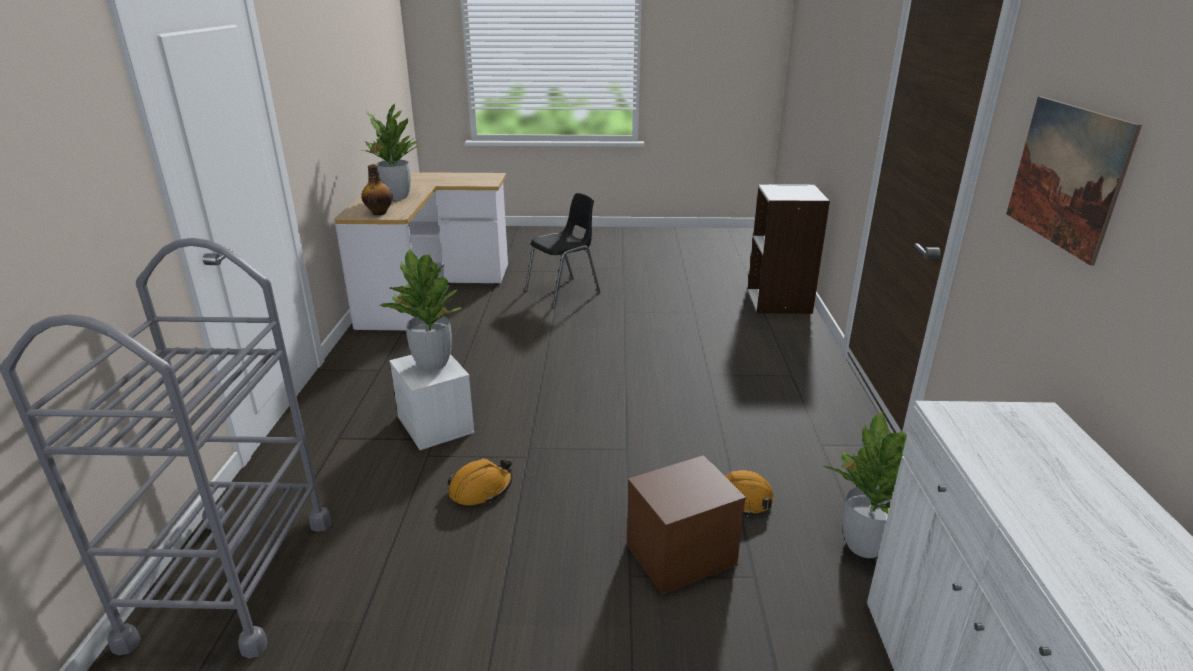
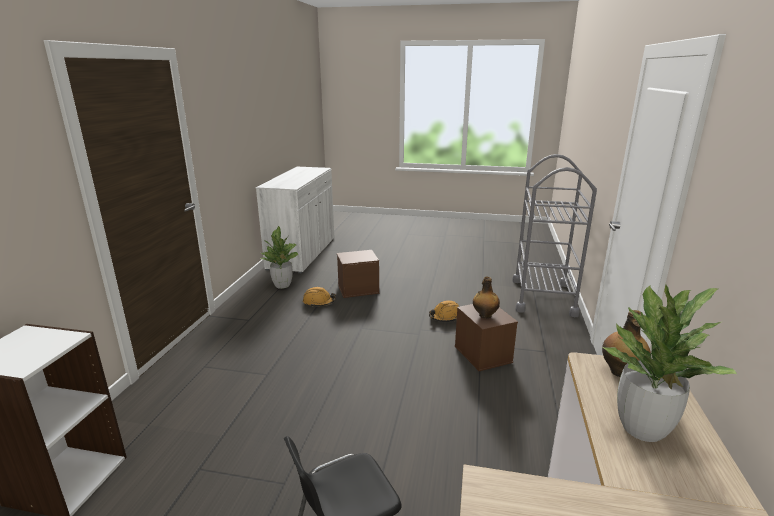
camera: 170 degrees left, 5 degrees down
potted plant [379,249,462,371] -> bottle [473,277,500,318]
white storage box [389,354,475,450] -> brown storage box [455,304,518,371]
picture [1006,96,1142,265] -> none

